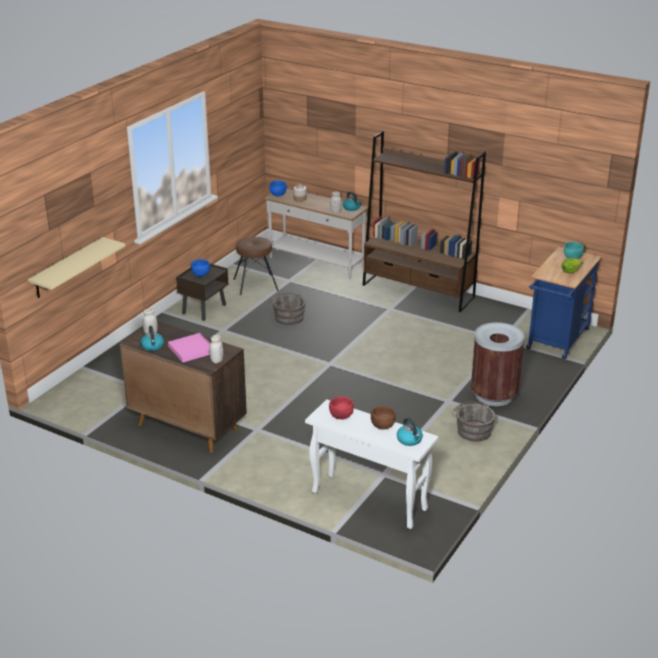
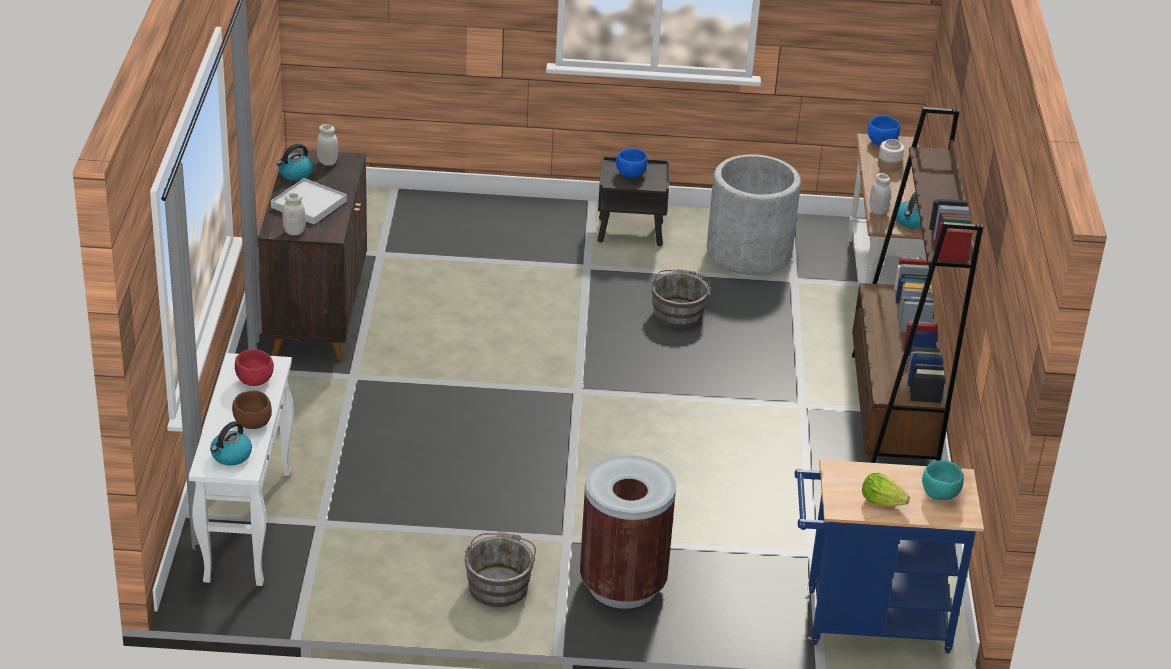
camera: 60 degrees right, 5 degrees up
beige shelf [28,237,125,298] -> none
pink tray [168,333,210,363] -> white tray [271,178,347,225]
brown stool [234,237,278,295] -> grey planter [707,154,801,275]

